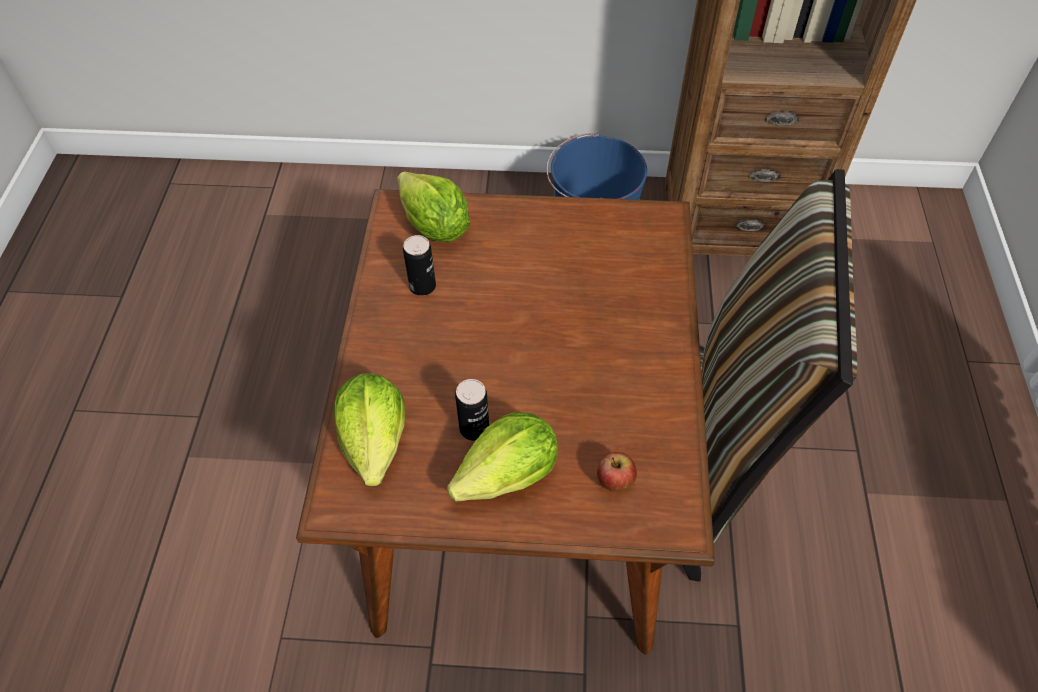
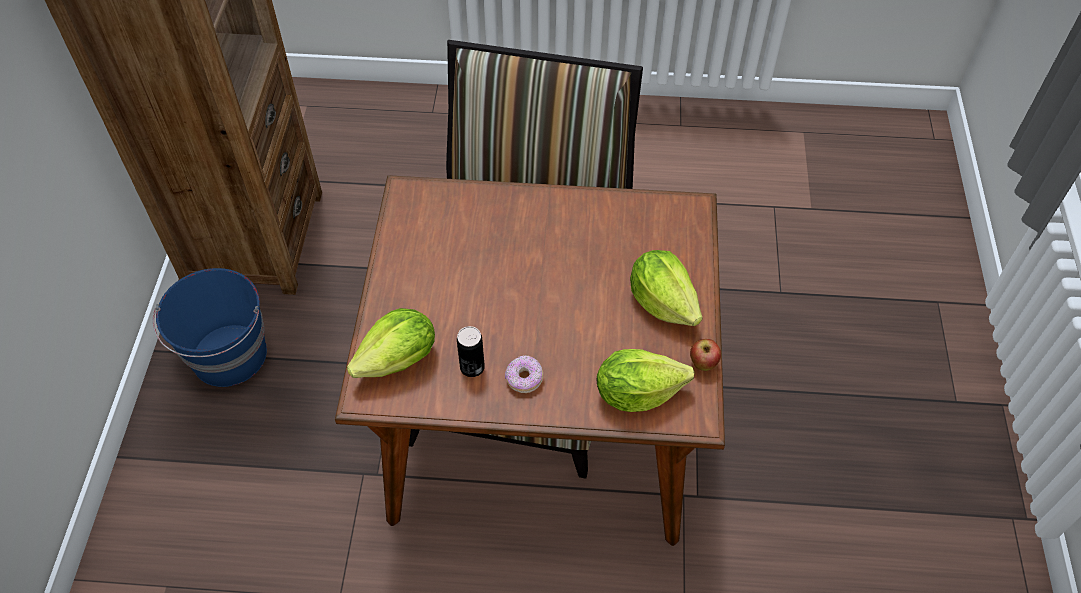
camera: 90 degrees left, 0 degrees up
can [455,379,489,441] -> none
apple [597,452,637,492] -> apple moved to [690,339,721,371]
none -> donut [505,355,543,393]

